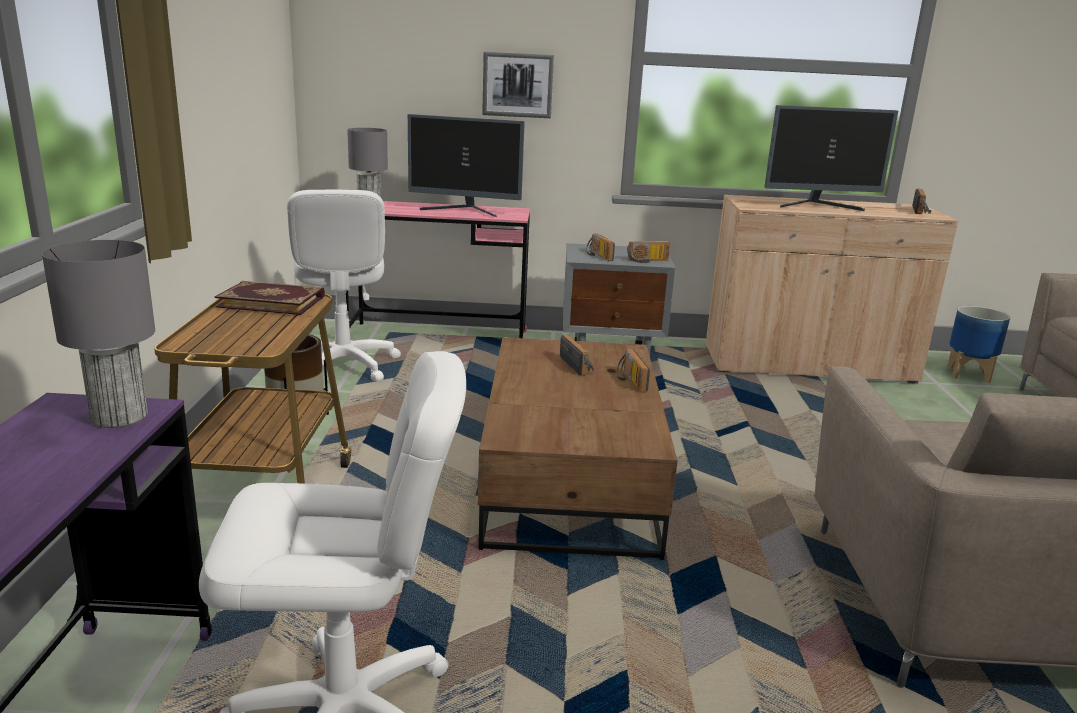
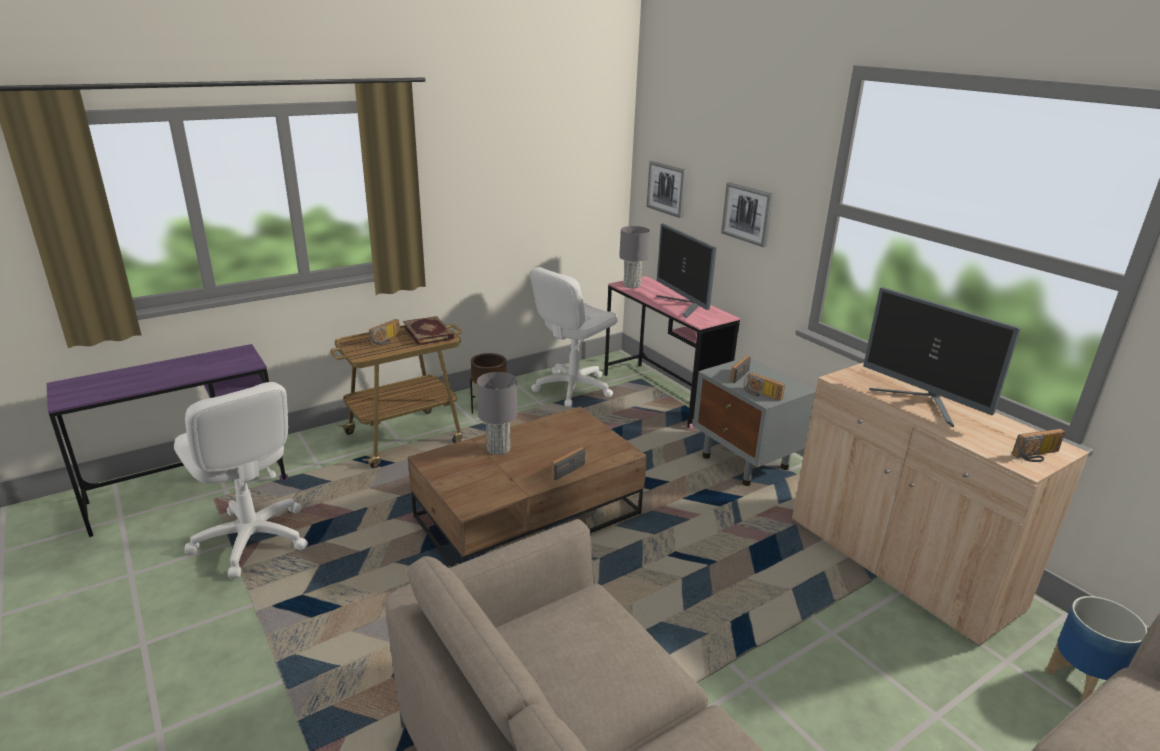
camera: 55 degrees right, 5 degrees up
grey table lamp [42,240,155,428] -> grey table lamp moved to [477,372,517,455]
radio [560,335,594,376] -> radio moved to [369,319,400,345]
none -> picture [647,161,687,218]

